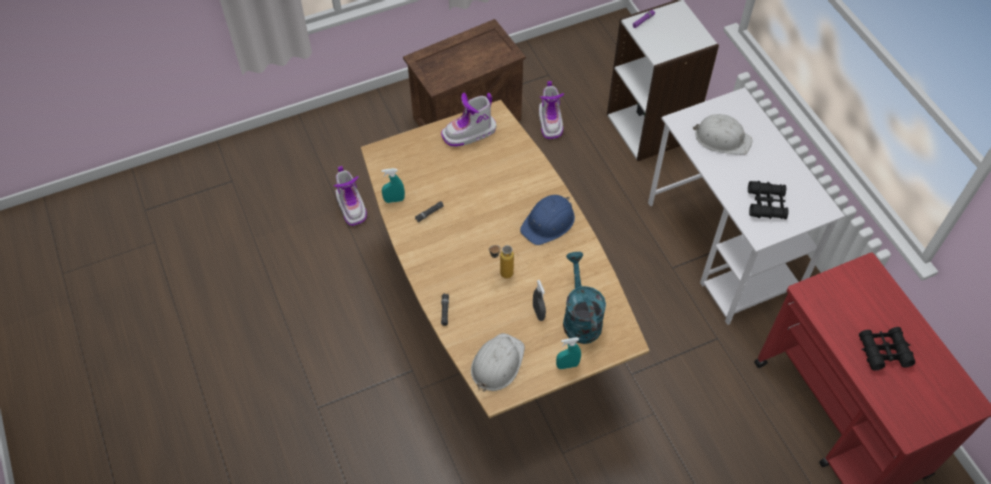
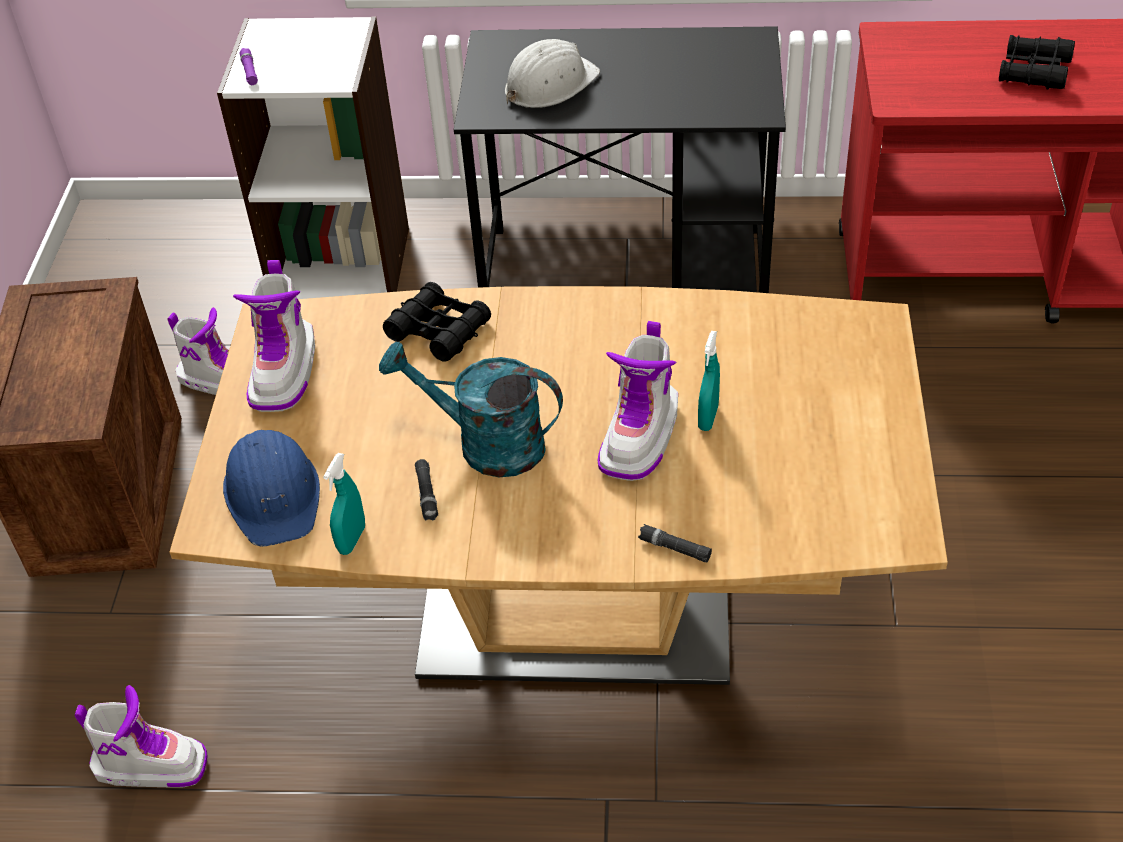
camera: 60 degrees left, 10 degrees down
white hard hat [471,333,525,391] -> none
bottle [489,245,514,279] -> boot [598,321,678,481]
blue hard hat [520,195,575,245] -> blue hard hat moved to [223,430,320,546]
grey spray bottle [533,280,546,321] -> none
turquoise spray bottle [556,338,581,369] -> turquoise spray bottle moved to [698,331,720,431]
turquoise watering can [563,252,606,344] -> turquoise watering can moved to [379,342,563,477]
white desk [648,87,845,325] -> black desk [454,26,786,293]
black binoculars [748,181,789,219] -> black binoculars moved to [383,282,491,362]

